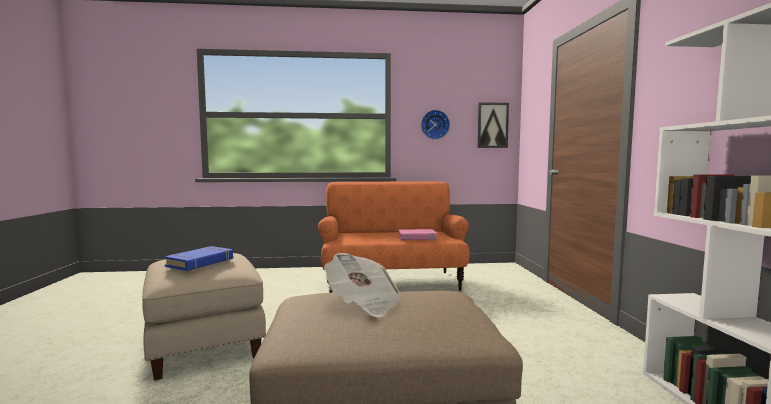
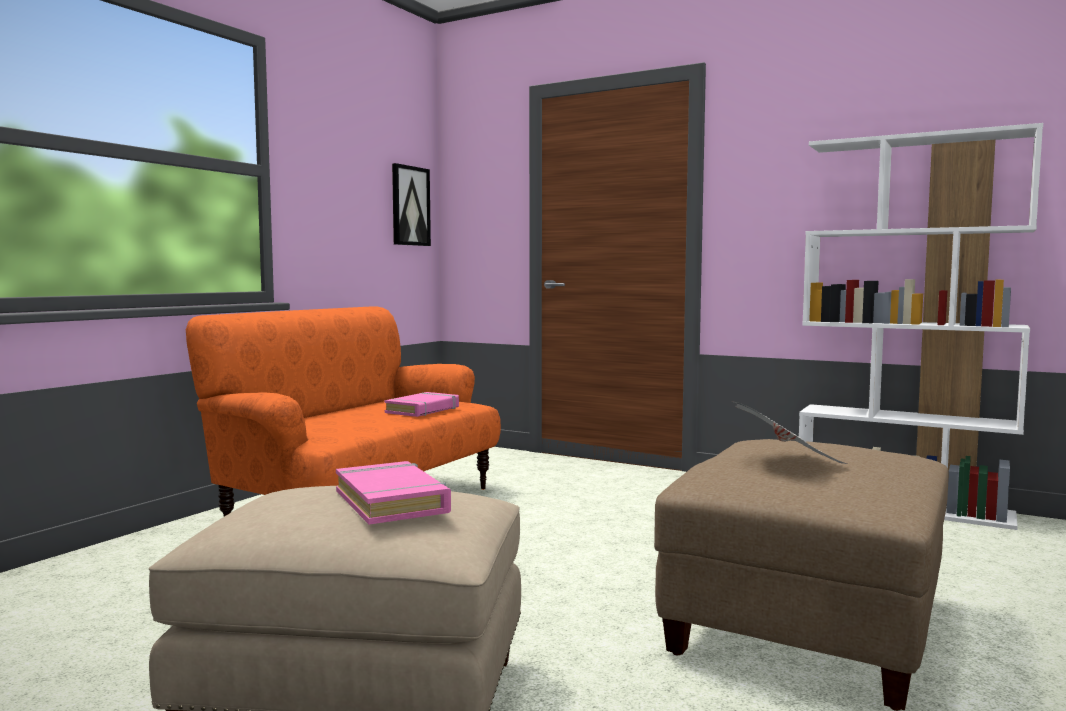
camera: 55 degrees left, 0 degrees up
blue book [164,246,233,271] -> pink book [336,461,451,524]
wall clock [421,110,450,140] -> none

